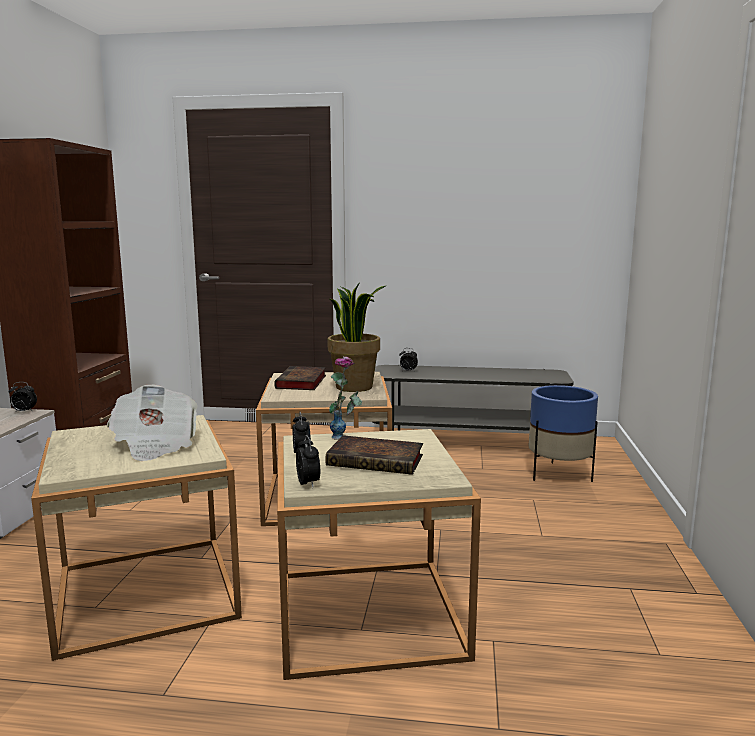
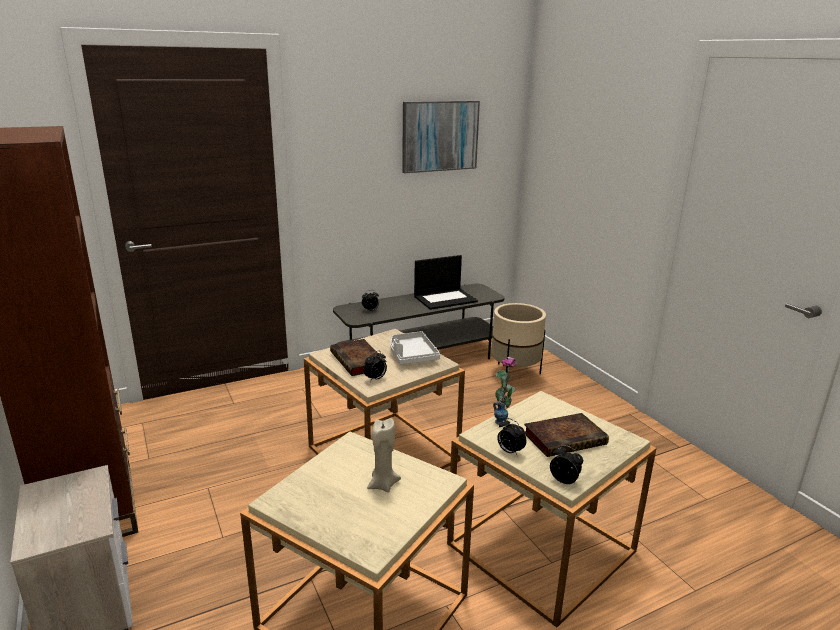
camera: 35 degrees left, 10 degrees up
alarm clock [9,382,37,413] -> alarm clock moved to [363,351,387,382]
newspaper [107,384,198,461] -> beige candle [367,418,401,492]
potted plant [327,282,385,392] -> white tray [390,331,440,365]
blue planter [529,385,598,482] -> beige planter [491,303,546,375]
none -> picture [402,101,480,173]
none -> laptop [414,255,478,310]

